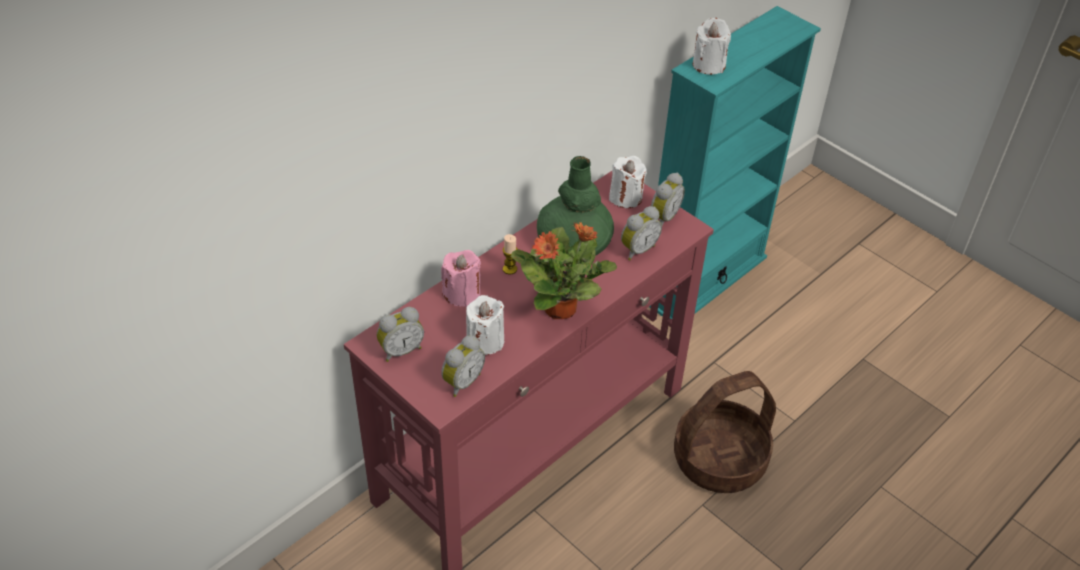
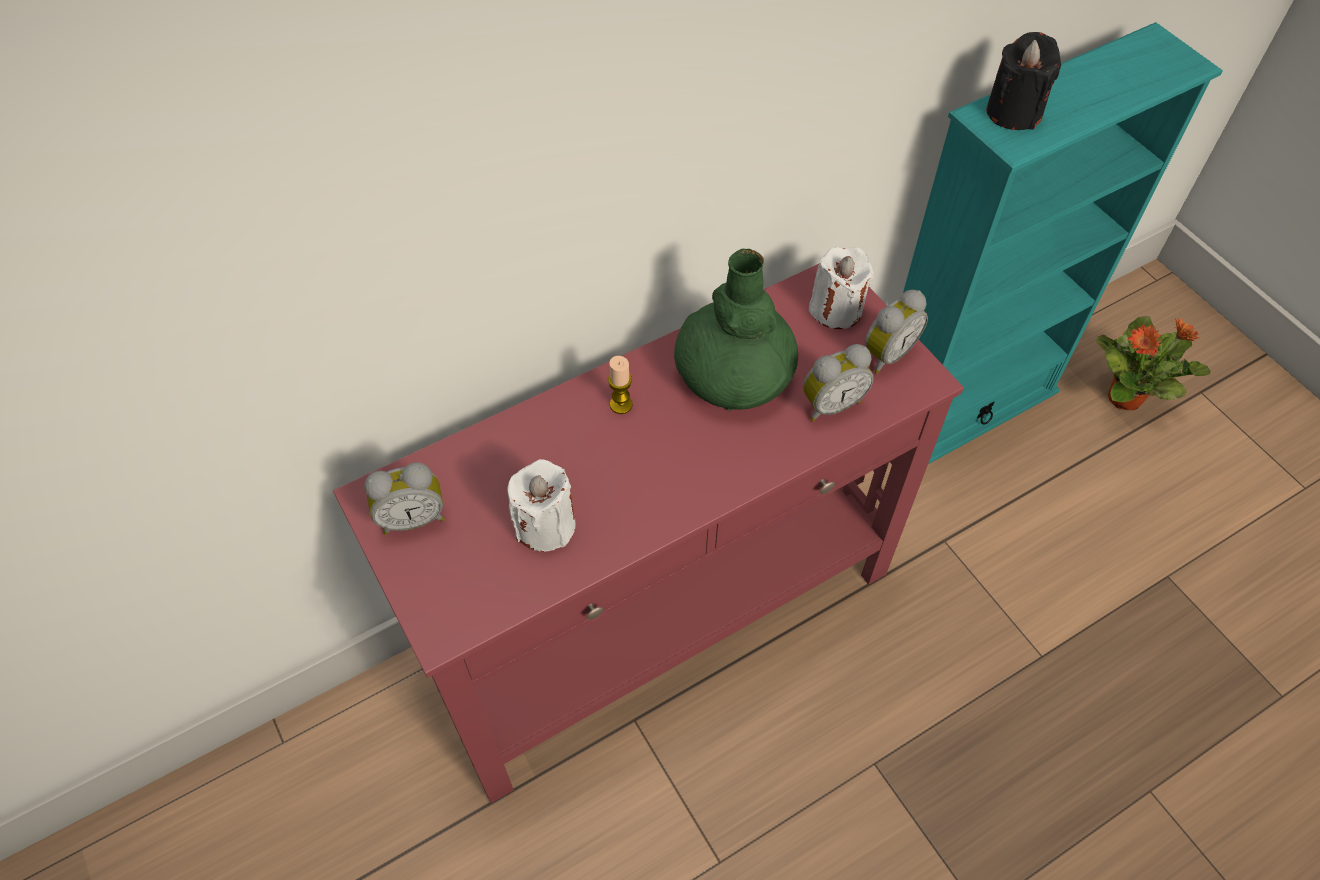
camera: 15 degrees right, 10 degrees up
pink candle [441,250,481,307] -> none
alarm clock [441,335,485,397] -> none
potted plant [511,222,617,319] -> potted plant moved to [1096,316,1211,410]
basket [674,371,776,493] -> none
white candle [693,18,731,75] -> black candle [986,32,1061,130]

